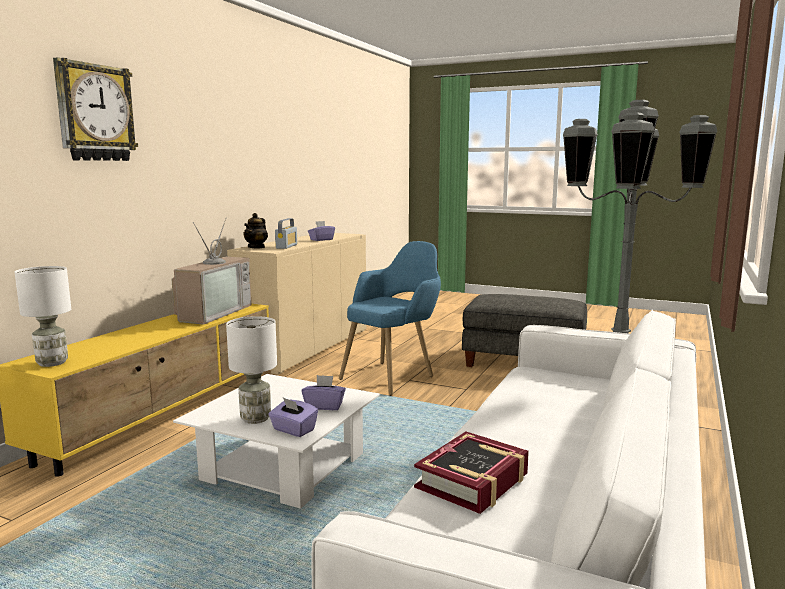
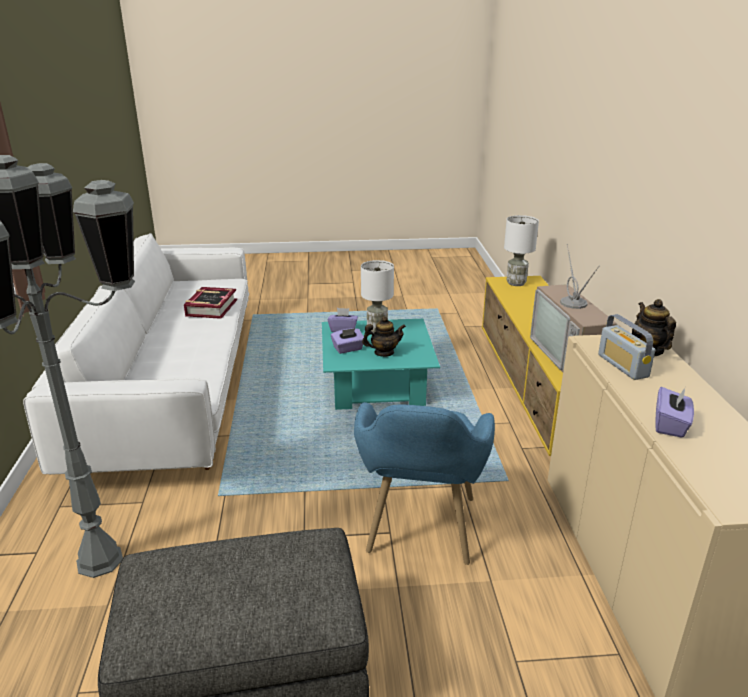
camera: 150 degrees right, 15 degrees up
wall clock [53,57,138,161] -> none
white coffee table [173,374,380,509] -> turquoise coffee table [322,319,440,410]
none -> teapot [362,316,406,357]

